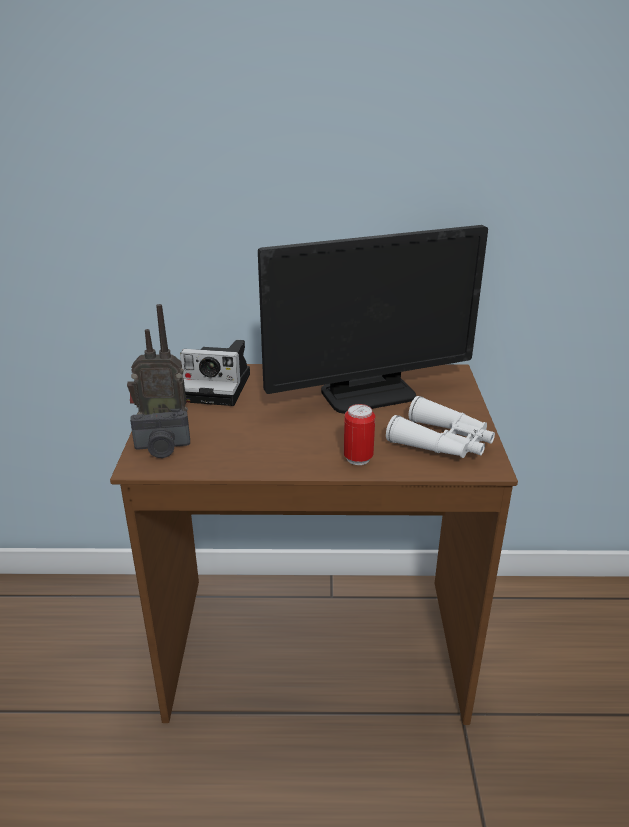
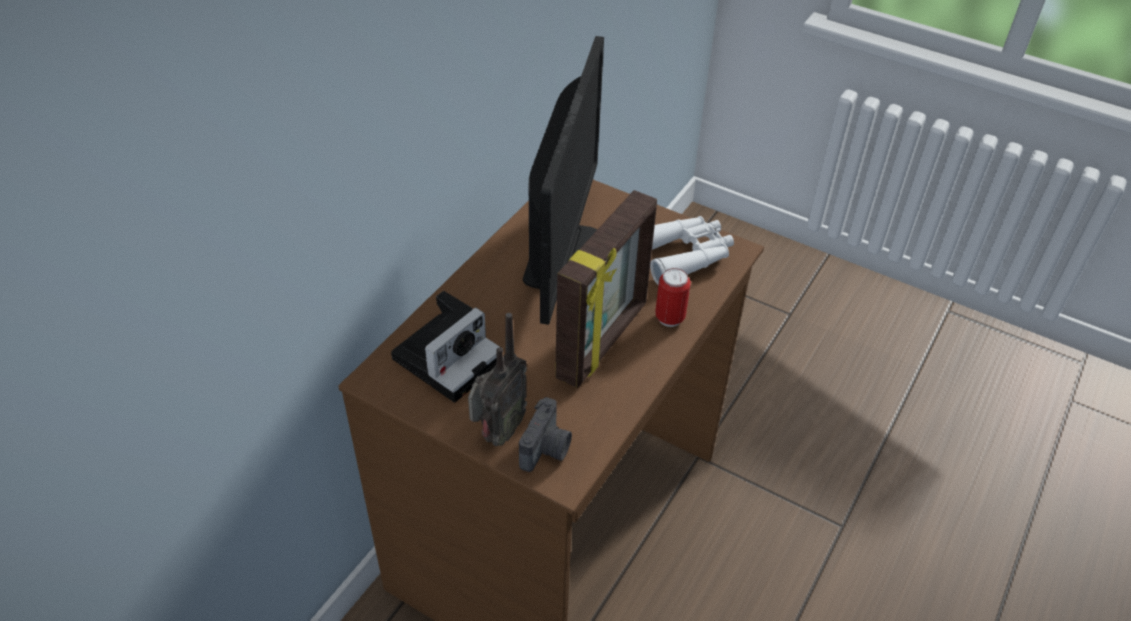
camera: 60 degrees left, 15 degrees up
none -> picture frame [555,190,657,388]

